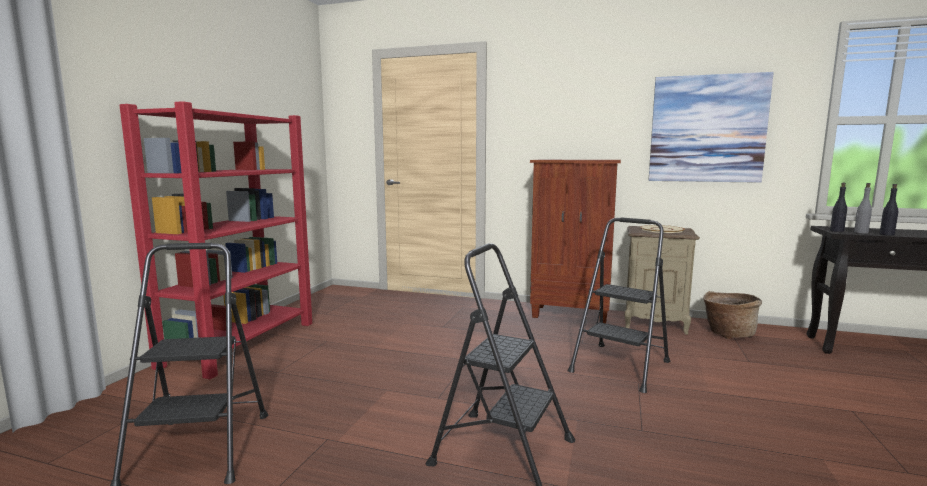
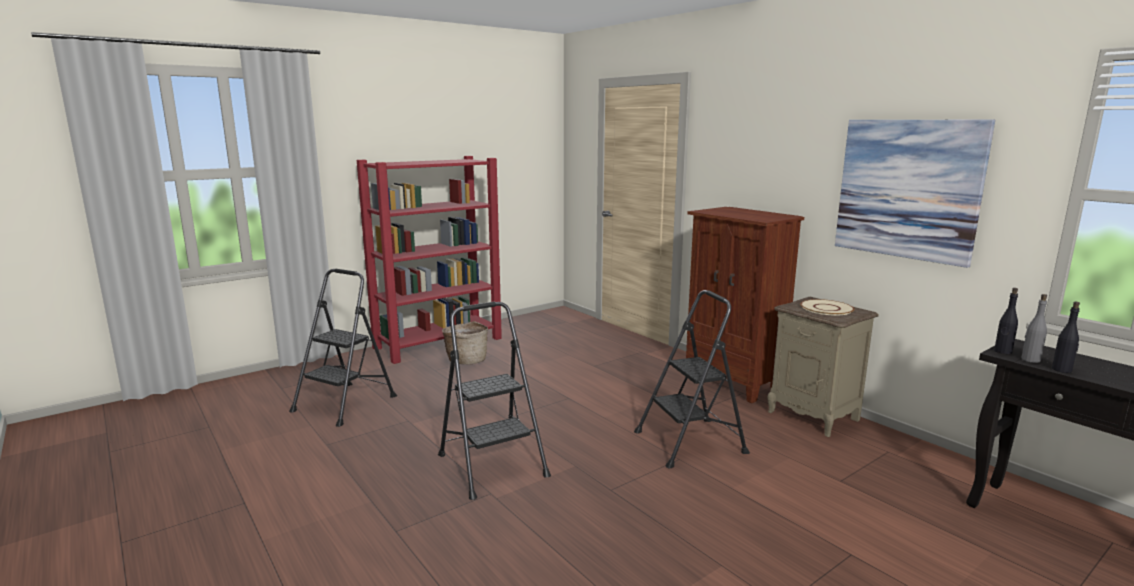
camera: 35 degrees right, 5 degrees up
basket [703,291,762,339] -> basket moved to [442,321,488,365]

